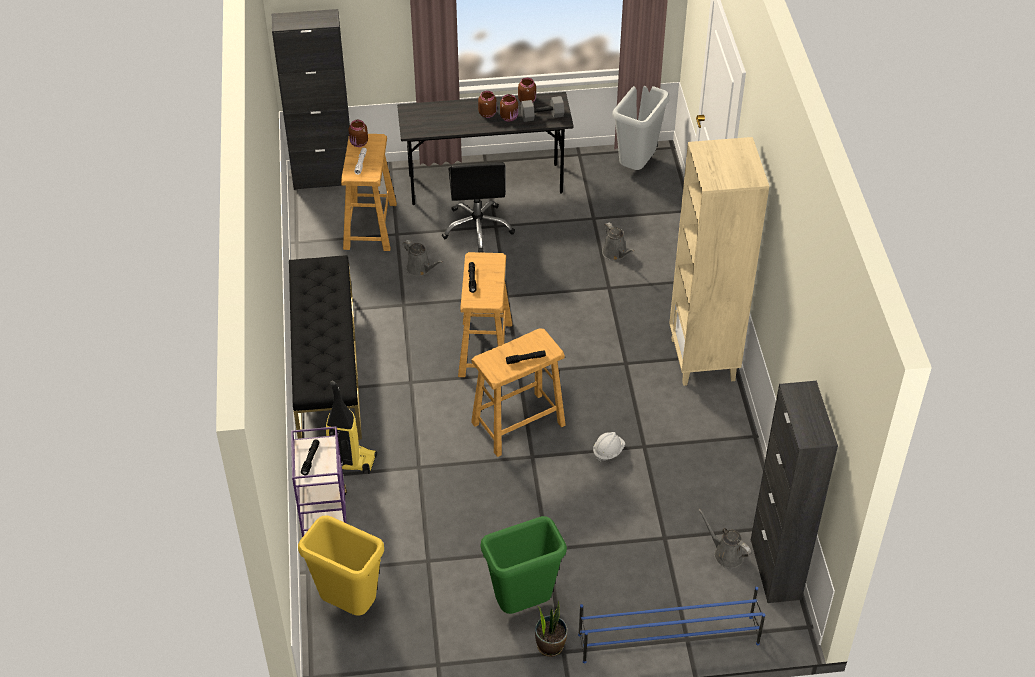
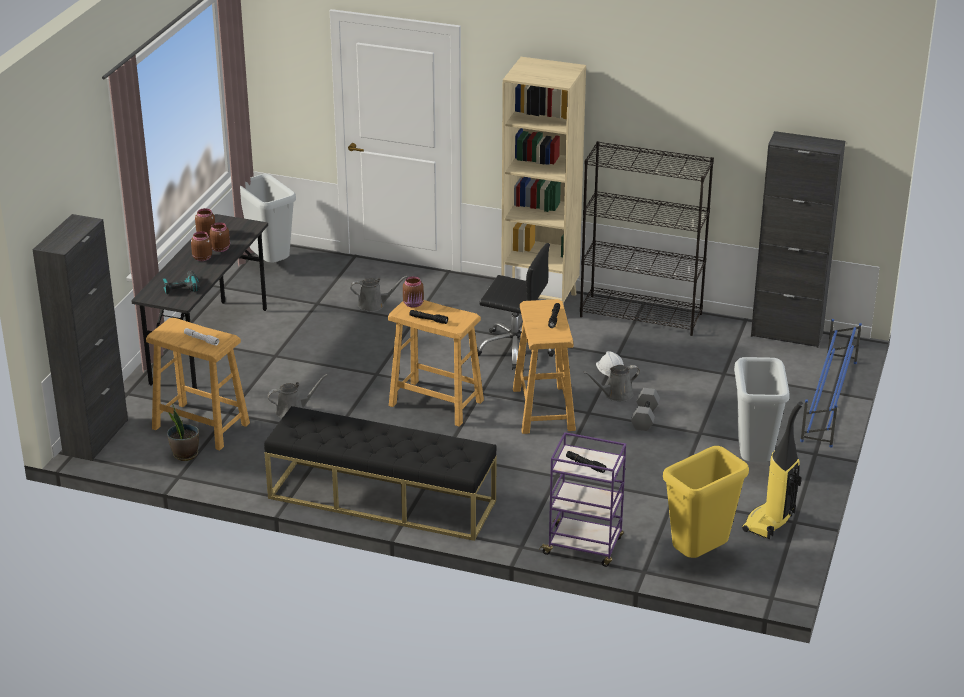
camera: 65 degrees left, 15 degrees down
vacuum cleaner [326,381,377,474] -> vacuum cleaner moved to [742,401,803,539]
brown jar [349,120,368,147] -> brown jar moved to [403,276,424,308]
black office chair [442,162,515,253] -> black office chair moved to [477,243,555,370]
green trash can [481,516,567,614] -> grey trash can [734,357,790,462]
grey dumbbell [521,96,565,122] -> grey dumbbell moved to [631,388,660,431]
potted plant [535,601,568,657] -> potted plant moved to [167,403,199,461]
grey watering can [699,509,751,568] -> grey watering can moved to [583,365,640,401]
none -> power drill [162,270,200,294]
none -> black bookcase [580,141,714,336]

